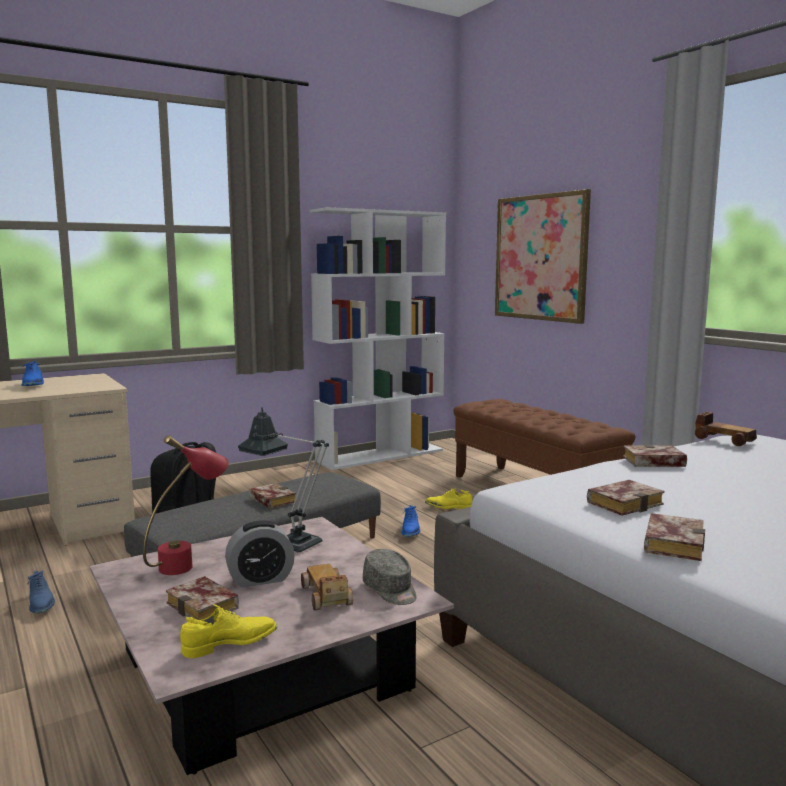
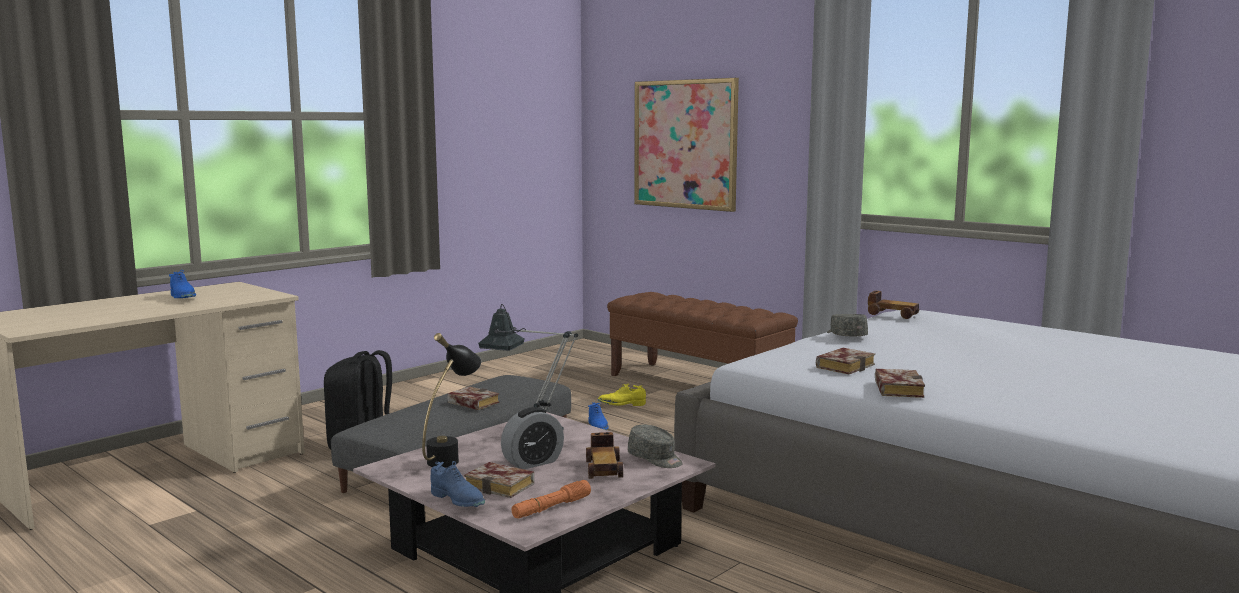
camera: 15 degrees left, 0 degrees up
blue shoe [27,571,55,614] -> blue shoe moved to [431,461,485,507]
red table lamp [143,435,229,575] -> black table lamp [422,333,481,468]
yellow shoe [180,604,277,658] -> orange flashlight [511,480,591,518]
toy car [301,564,353,611] -> toy car turned 150 degrees counterclockwise [586,432,623,479]
white bookcase [310,207,446,470] -> none
book [623,444,687,467] -> grey cap [827,314,868,336]

